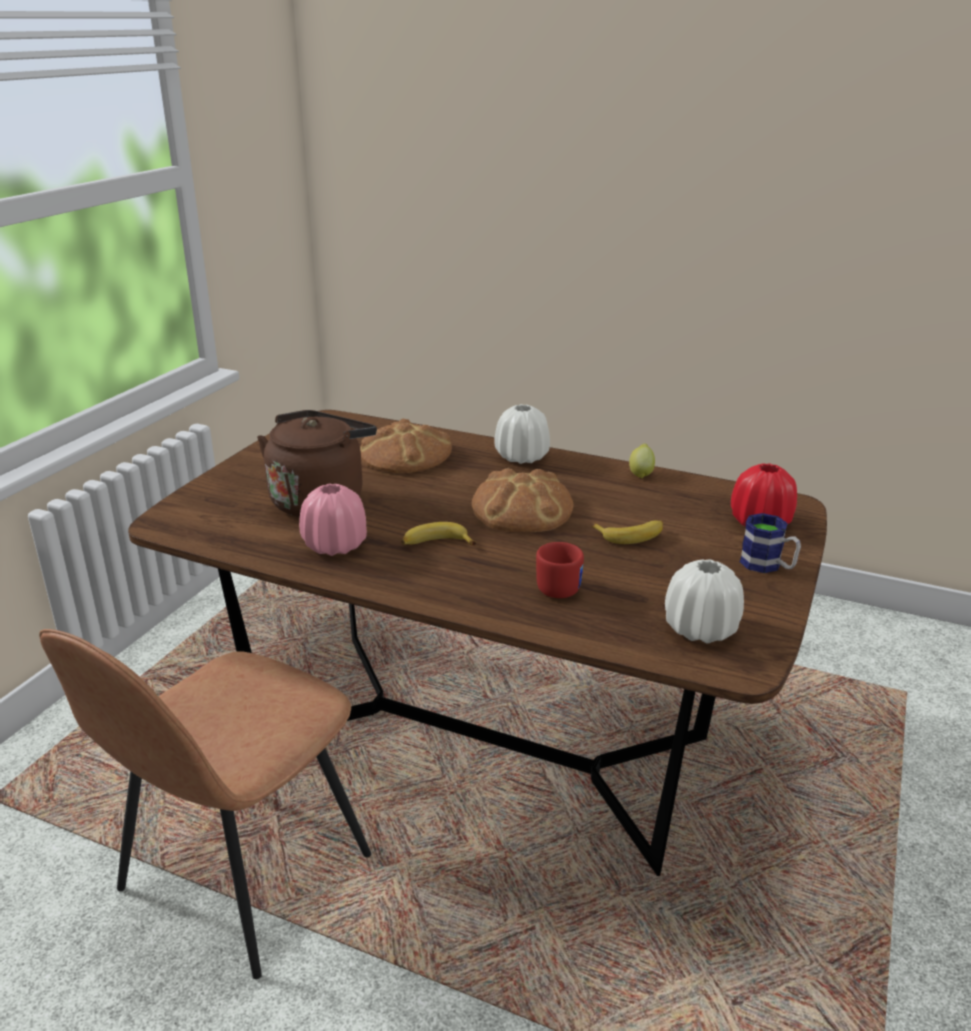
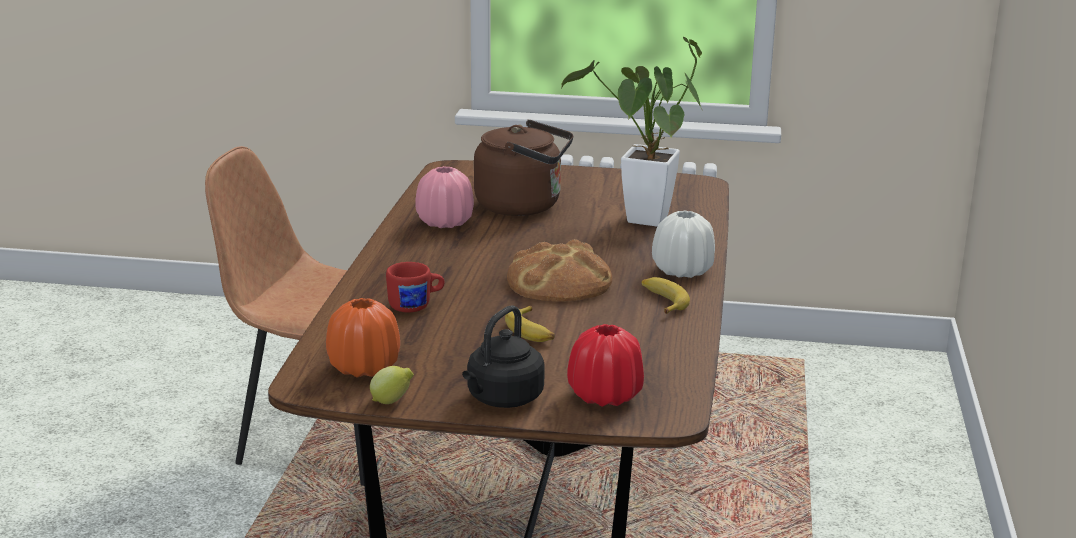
camera: 75 degrees right, 5 degrees down
bread [360,418,452,473] -> potted plant [561,37,702,227]
banana [401,522,476,545] -> banana moved to [641,277,690,314]
lemon [629,444,655,478] -> lemon moved to [370,366,414,404]
white vase [665,559,744,644] -> orange vase [326,298,400,377]
mug [740,513,801,573] -> black kettle [462,305,545,408]

